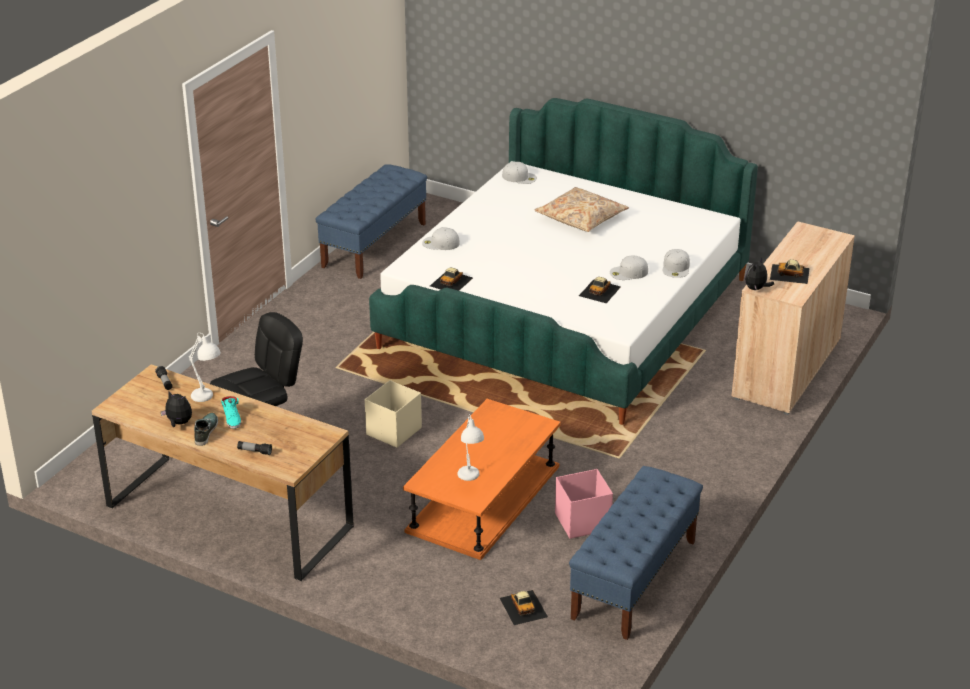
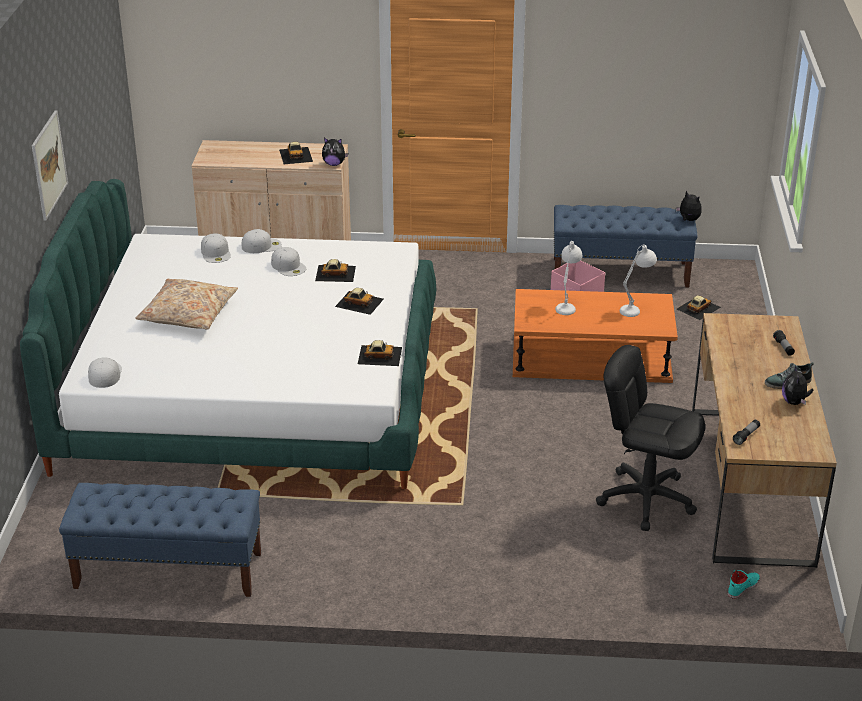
camera: 115 degrees left, 0 degrees up
white table lamp [189,333,221,402] -> white table lamp moved to [555,241,582,315]
turquoise shoe [221,396,241,429] -> turquoise shoe moved to [728,570,760,599]
beige storage box [365,380,422,448] -> none
white cap [422,227,460,250] -> white cap moved to [201,233,231,263]
none -> picture [32,110,68,221]
none -> toy car [335,288,384,315]
none -> plush toy [676,191,702,221]

